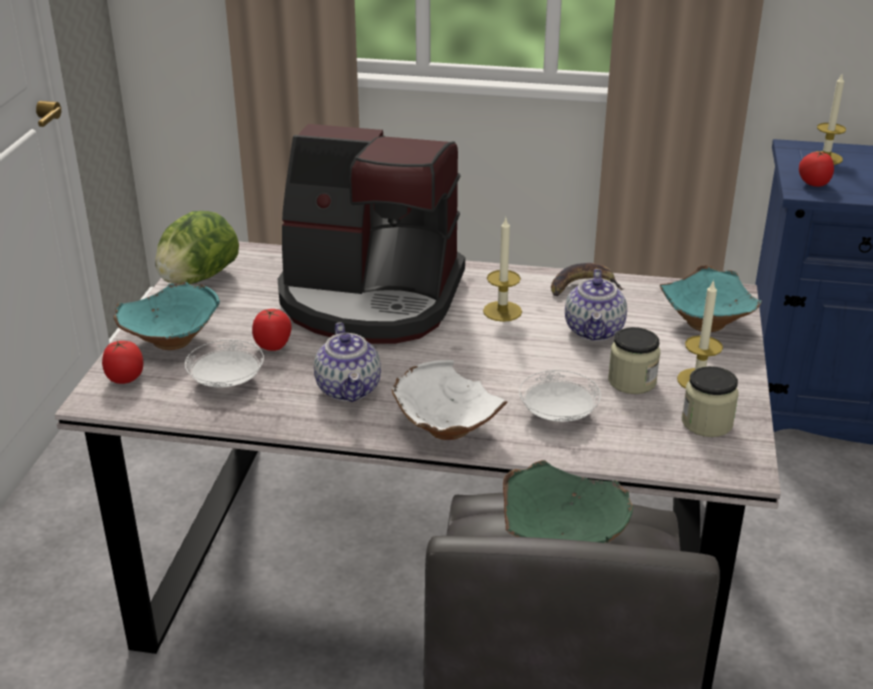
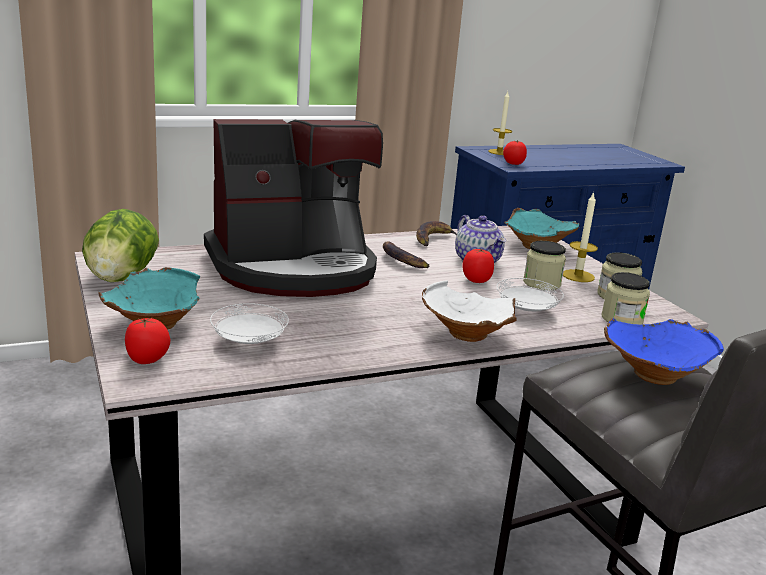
camera: 35 degrees left, 10 degrees down
tomato [252,309,292,351] -> tomato moved to [462,249,494,283]
teapot [314,322,381,402] -> none
candle [483,218,522,322] -> banana [383,241,429,268]
green bowl [503,460,633,543] -> blue bowl [604,318,724,385]
none -> jar [602,272,650,325]

